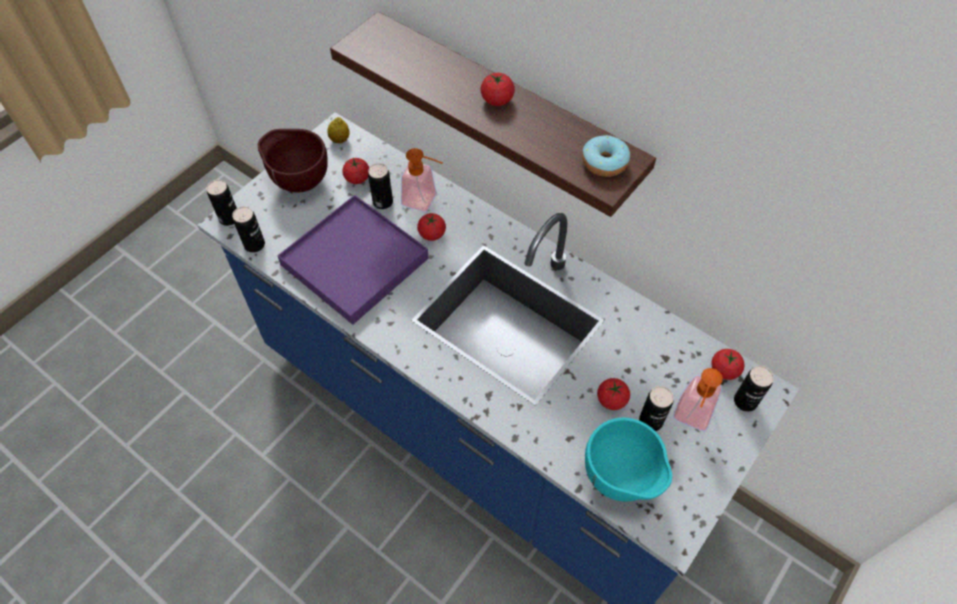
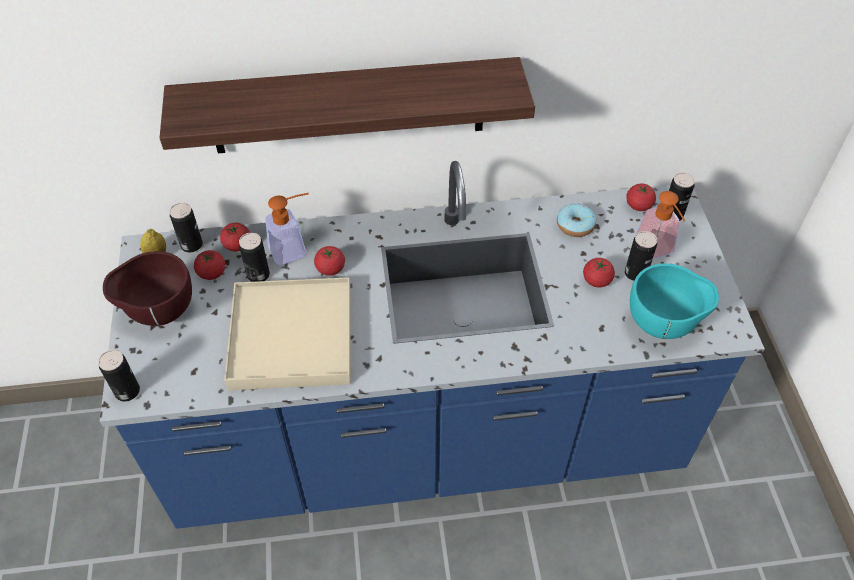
camera: 45 degrees left, 5 degrees down
can [232,206,265,253] -> can moved to [169,202,203,252]
purple tray [277,195,429,325] -> beige tray [224,277,351,390]
tomato [480,73,515,106] -> tomato moved to [220,223,250,251]
donut [582,135,630,177] -> donut moved to [557,203,596,237]

